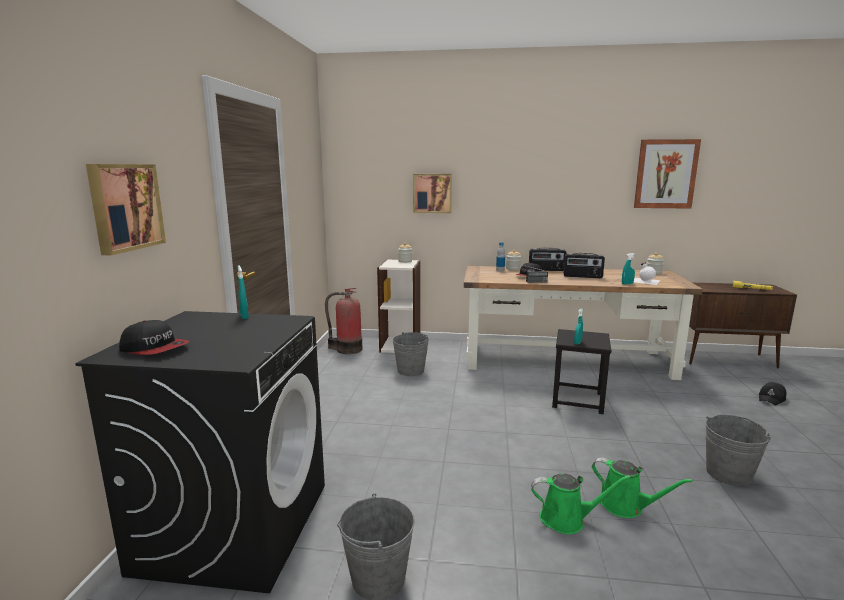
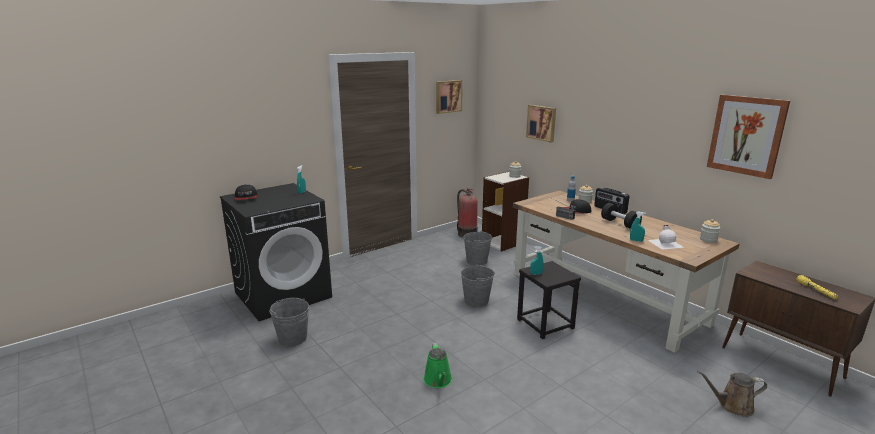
camera: 45 degrees right, 5 degrees up
picture [86,164,166,255] -> picture moved to [436,80,463,114]
green watering can [531,473,631,534] -> none
radio [564,253,605,278] -> black dumbbell [601,203,642,229]
grey bucket [705,414,771,487] -> grey bucket moved to [461,264,495,307]
black cap [759,382,786,405] -> brown watering can [697,371,767,417]

